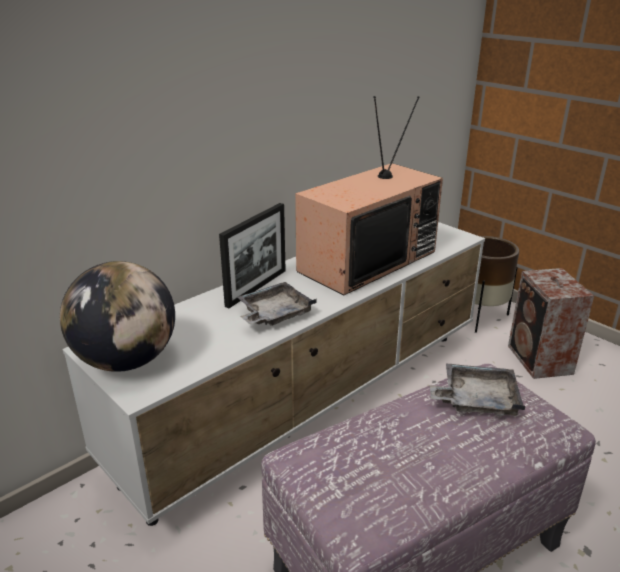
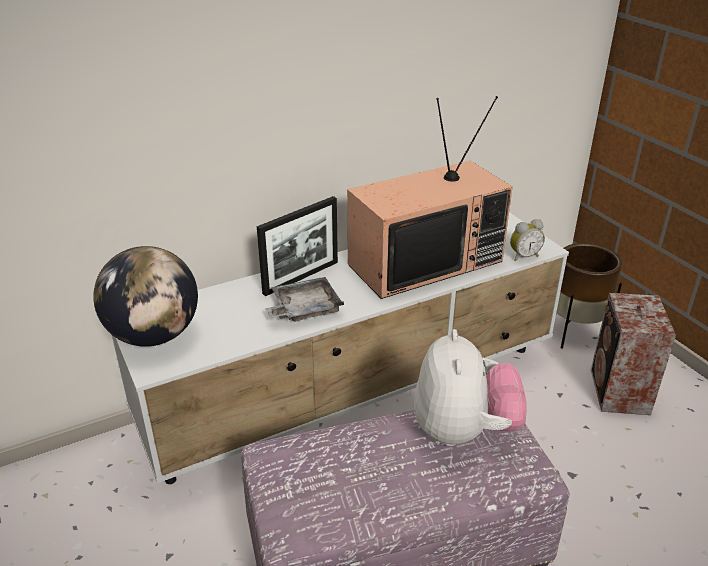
camera: 15 degrees right, 5 degrees up
grey tray [430,363,525,416] -> plush toy [414,329,527,446]
none -> alarm clock [510,219,545,261]

